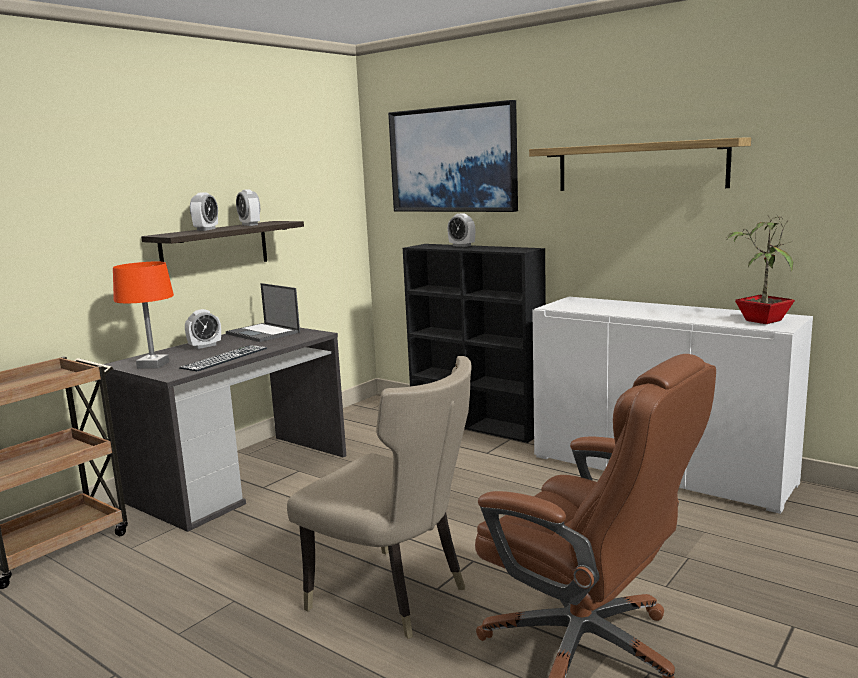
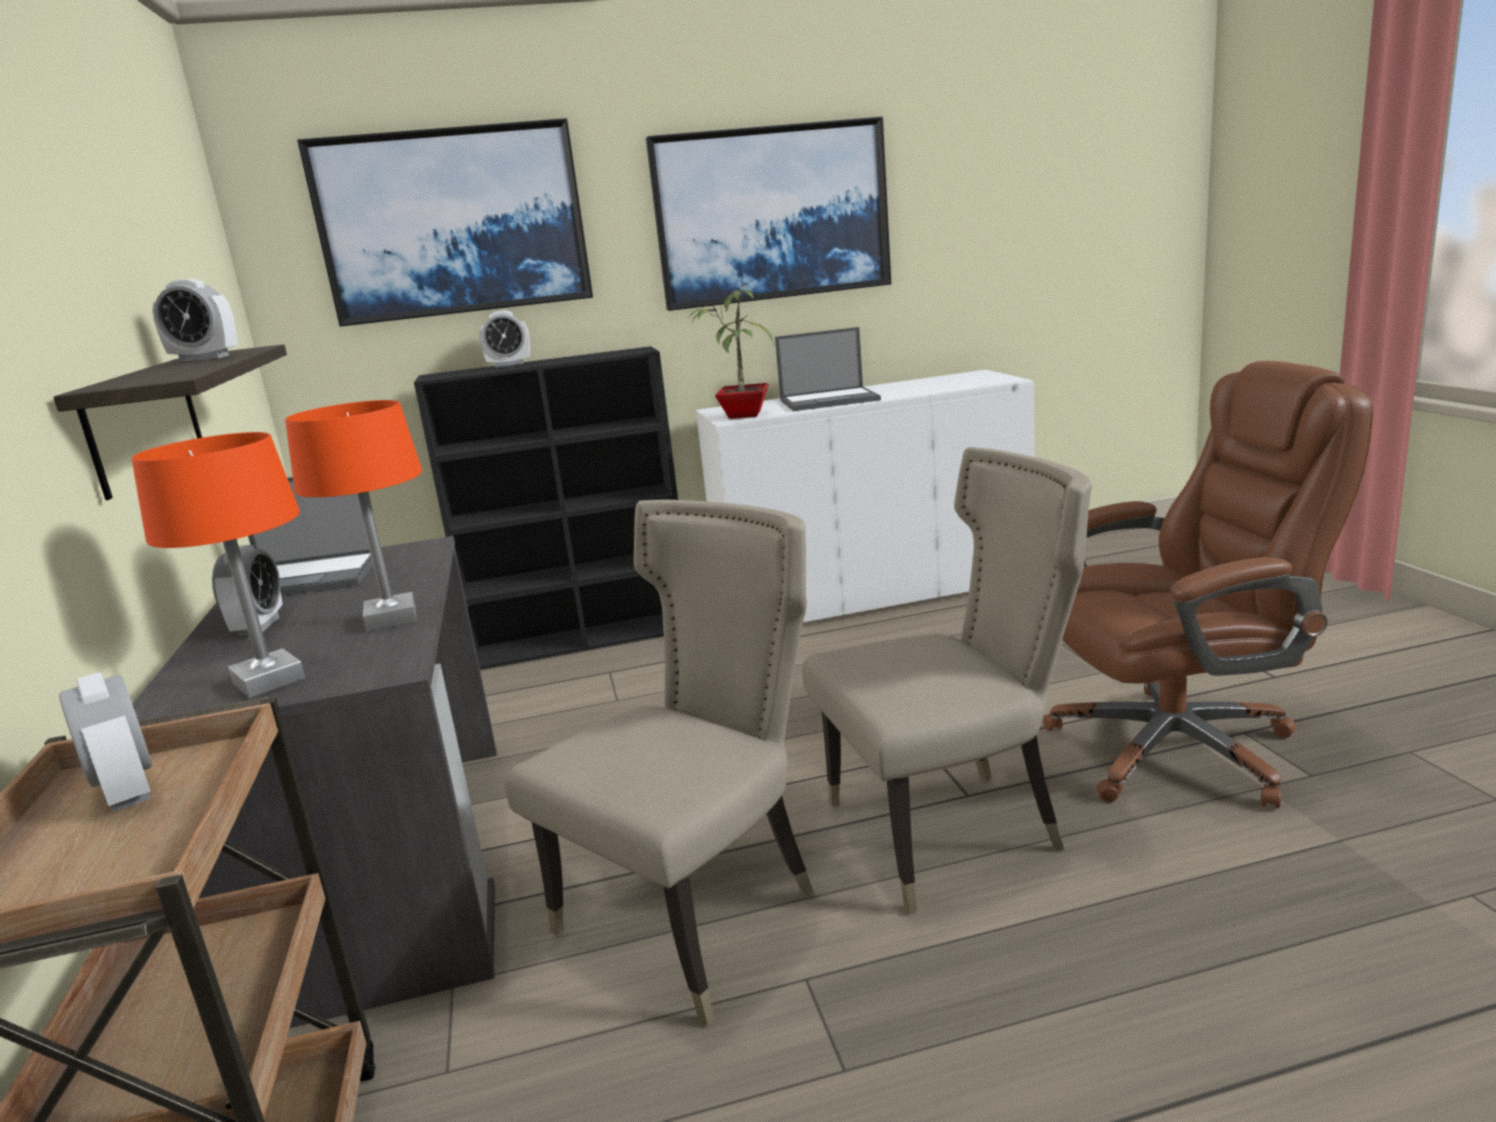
camera: 50 degrees left, 5 degrees up
keyboard [179,345,267,371] -> orange table lamp [285,400,422,632]
alarm clock [190,192,218,231] -> alarm clock moved to [59,672,152,812]
shelf [529,138,751,191] -> picture [646,117,891,311]
potted plant [727,216,795,324] -> potted plant moved to [688,282,774,419]
none -> beige chair [505,500,815,1026]
none -> laptop [775,327,881,411]

